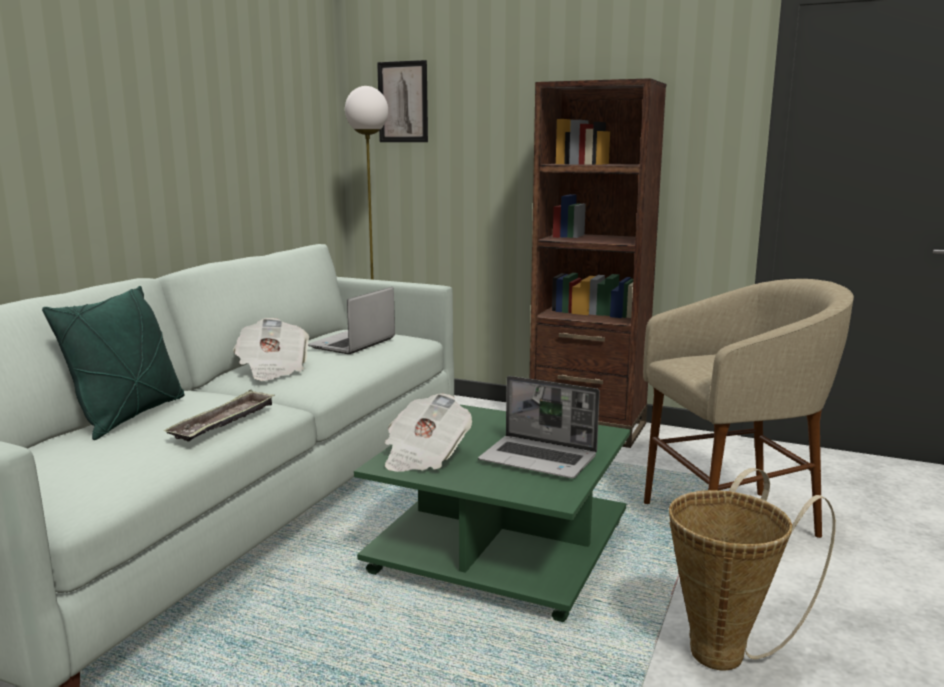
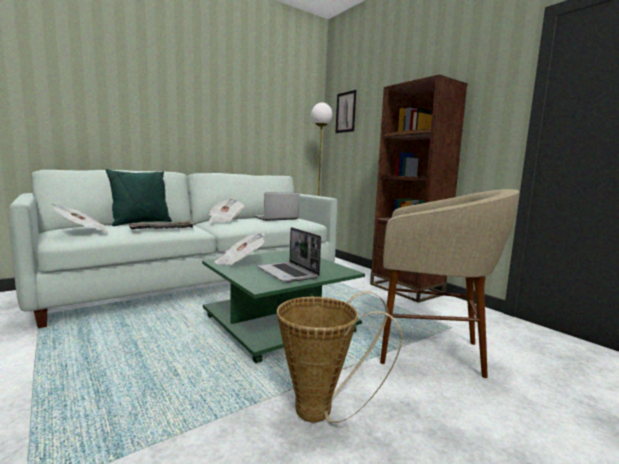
camera: 30 degrees right, 5 degrees down
none -> newspaper [51,204,107,232]

